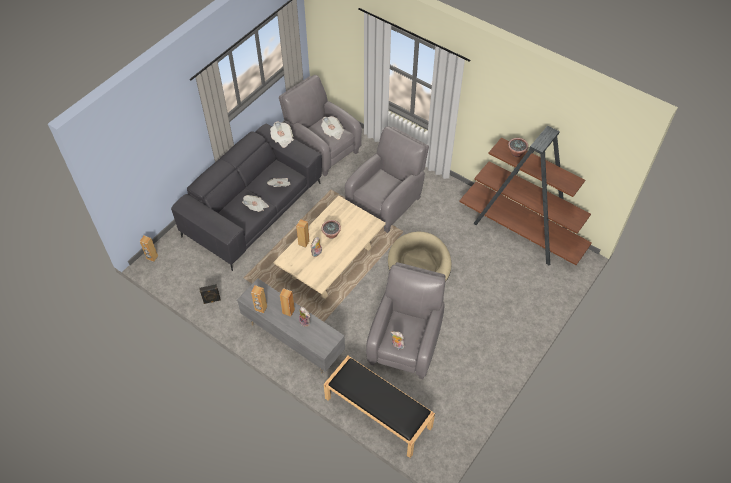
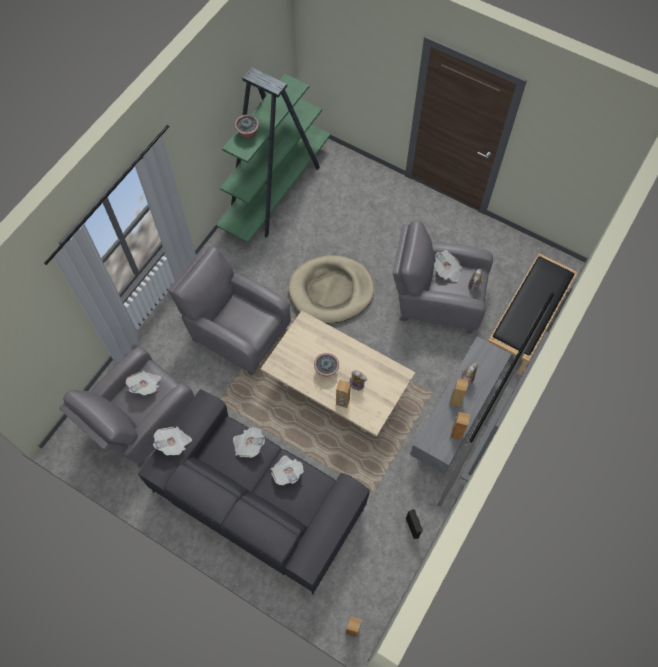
camera: 95 degrees left, 10 degrees up
brown bookcase [459,126,592,266] -> green bookcase [216,67,331,243]
none -> newspaper [434,250,462,282]

